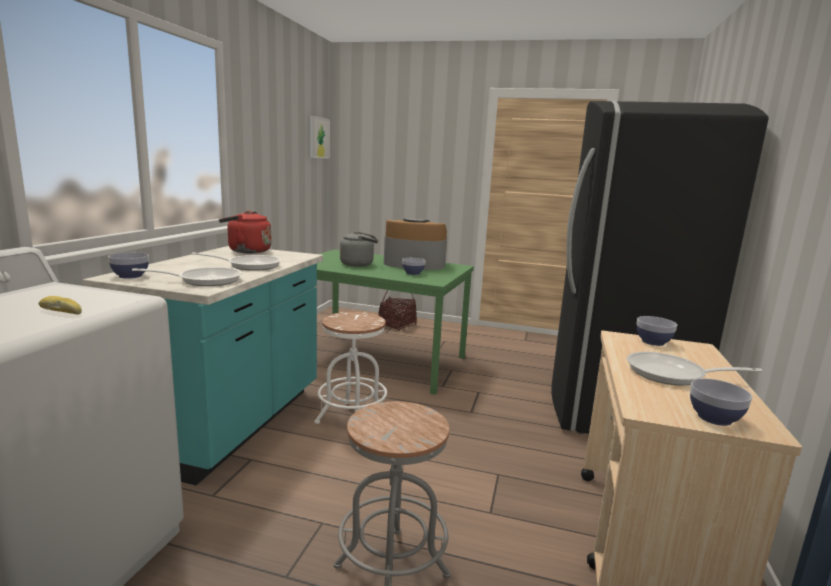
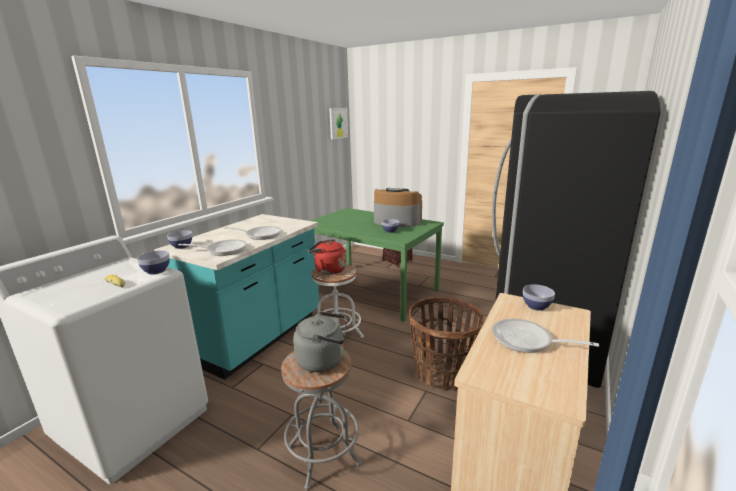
camera: 15 degrees right, 5 degrees up
red kettle [219,211,272,253] -> red kettle moved to [308,239,346,274]
grey kettle [340,231,378,266] -> grey kettle moved to [293,311,347,372]
bowl [690,378,752,426] -> bowl moved to [137,250,170,274]
none -> basket [409,297,484,391]

